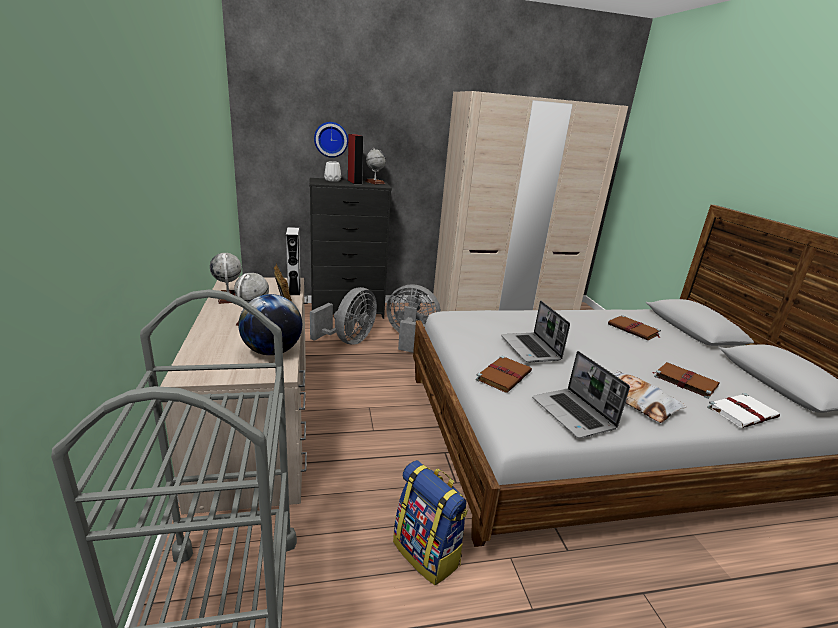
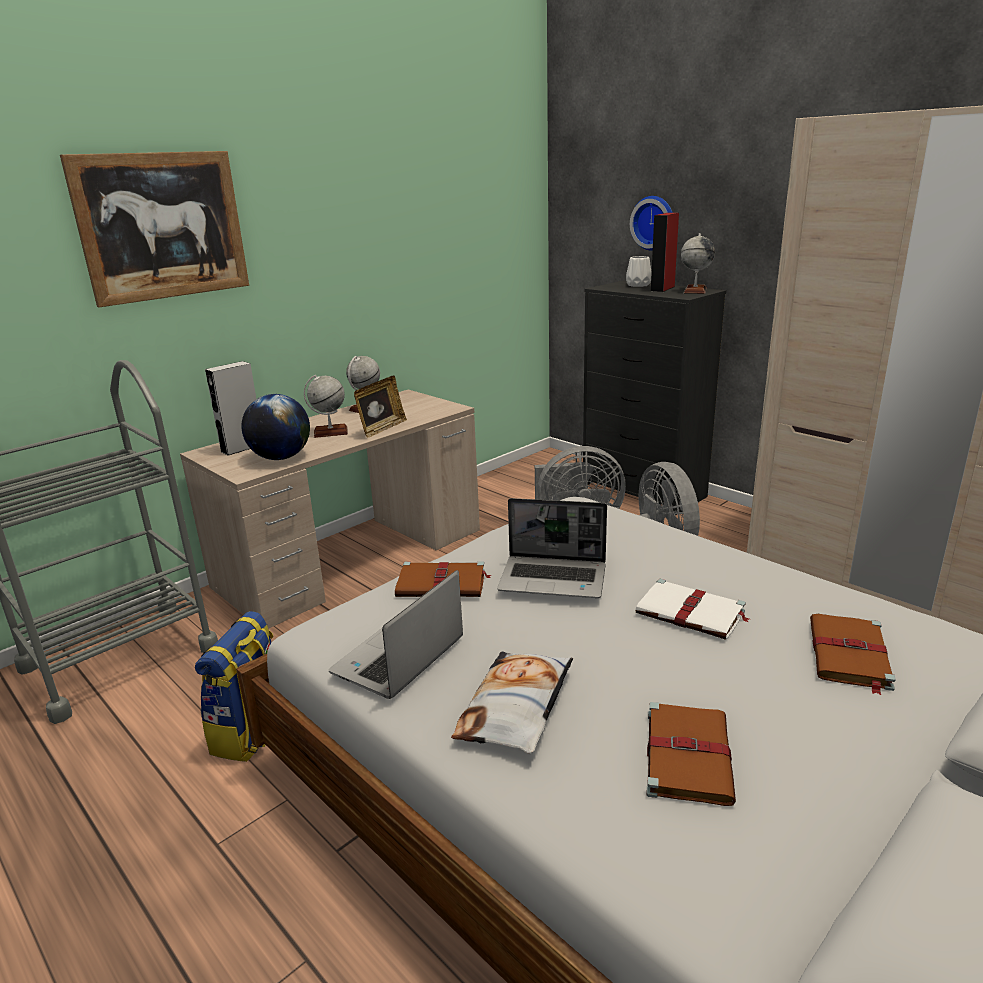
camera: 60 degrees right, 0 degrees up
grey speaker [286,227,301,295] -> grey speaker moved to [205,361,256,456]
laptop [501,301,570,362] -> laptop turned 120 degrees counterclockwise [497,498,607,598]
white book [707,393,780,428] -> white book moved to [636,579,749,640]
none -> picture [60,151,249,307]

